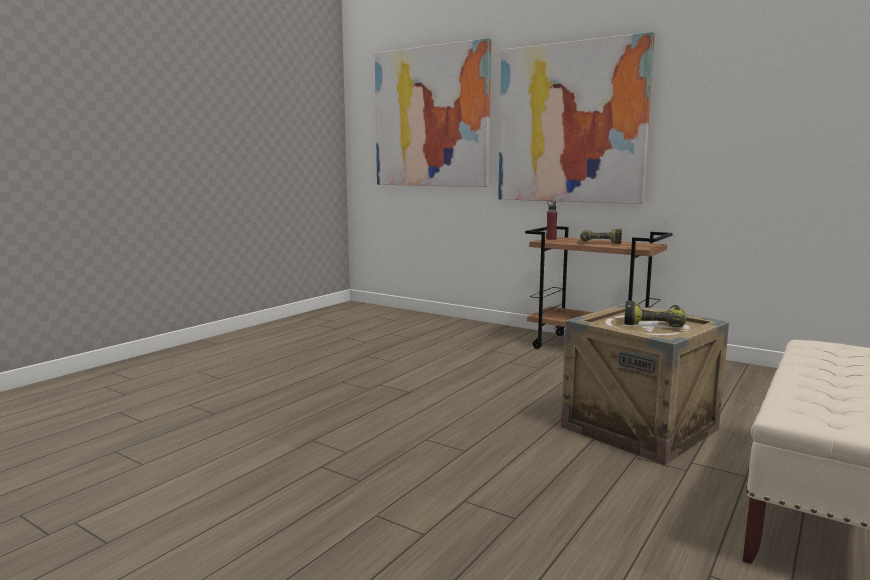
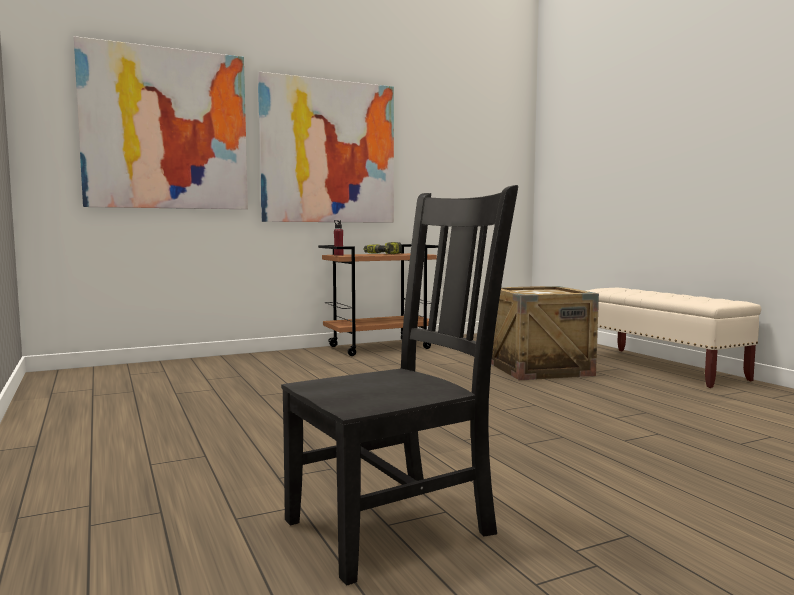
camera: 60 degrees left, 5 degrees down
power drill [624,301,686,327] -> none
none -> black chair [281,185,518,586]

